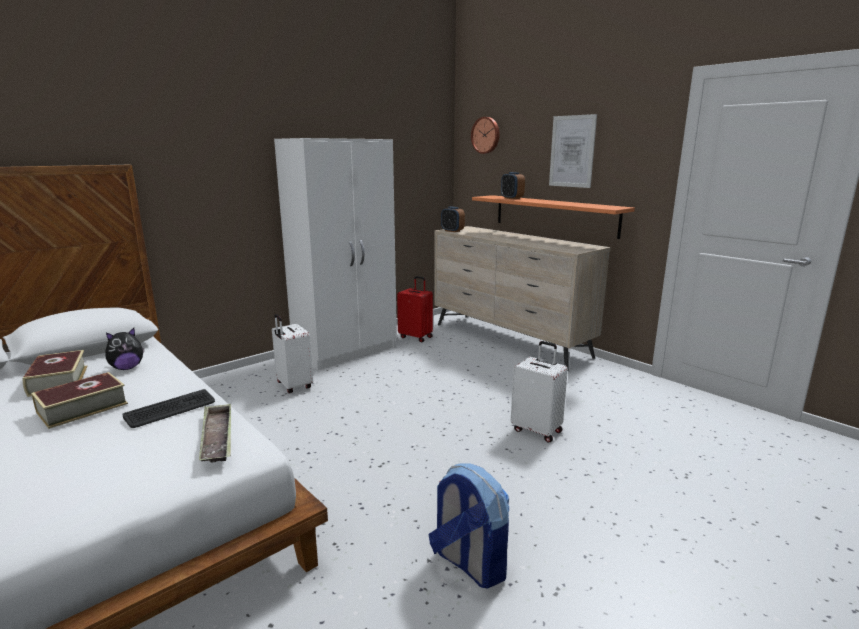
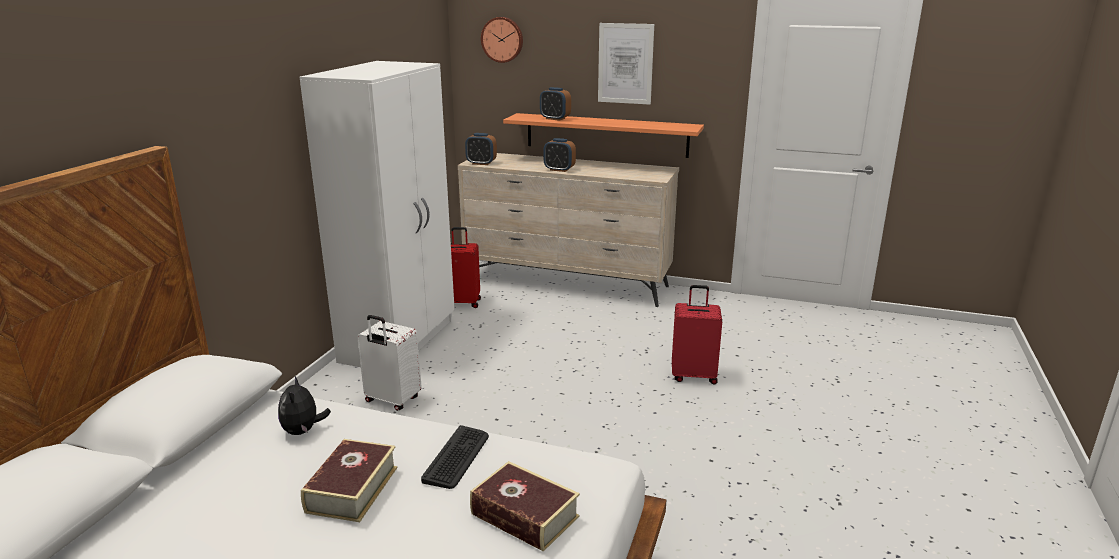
camera: 30 degrees left, 5 degrees up
book [22,350,88,397] -> book moved to [470,461,580,552]
plush toy [105,328,144,370] -> plush toy turned 150 degrees clockwise [278,376,331,435]
tray [199,404,231,463] -> none
backpack [429,463,509,589] -> none
white suitcase [511,341,568,443] -> red suitcase [672,285,722,384]
none -> alarm clock [543,138,576,172]

